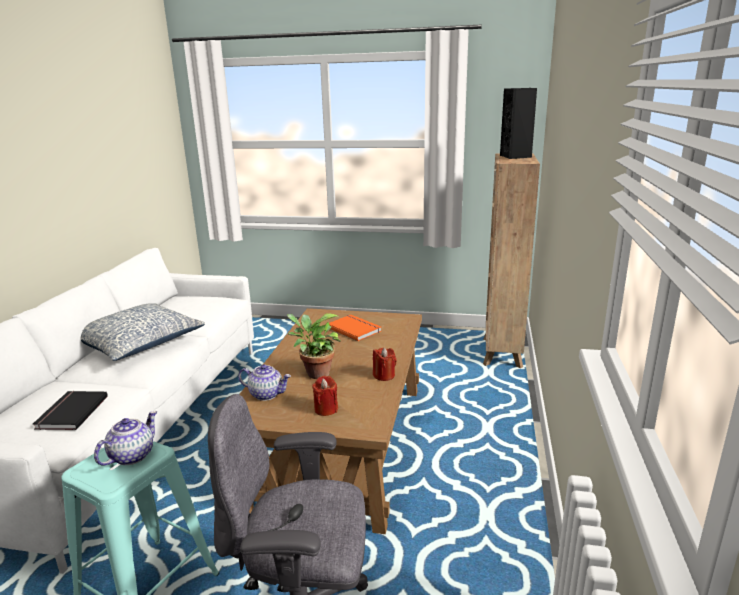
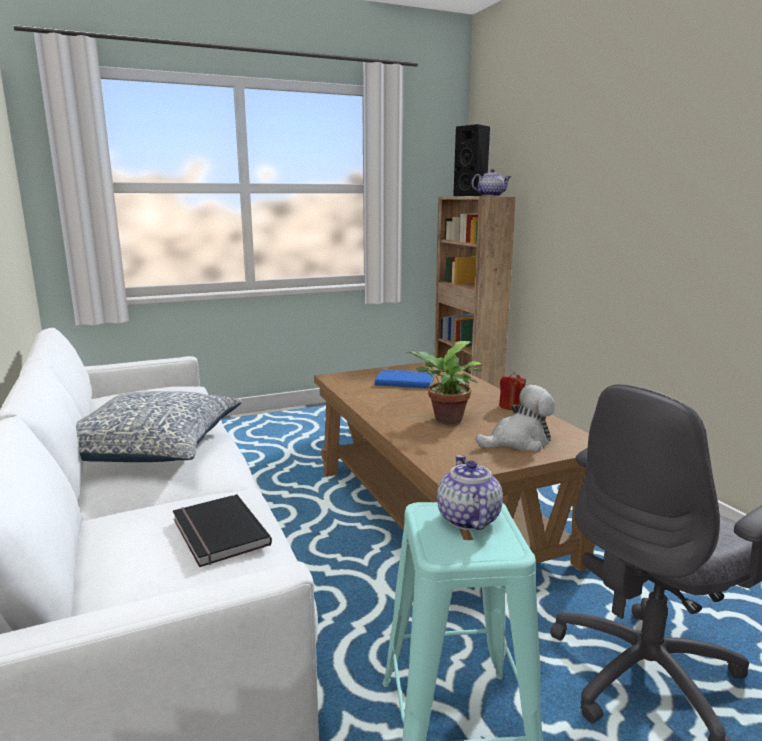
camera: 35 degrees left, 5 degrees down
teapot [238,364,291,401] -> teapot moved to [472,169,511,196]
red candle [312,376,338,416] -> plush toy [476,385,555,451]
orange book [329,315,381,341] -> blue book [375,369,435,389]

